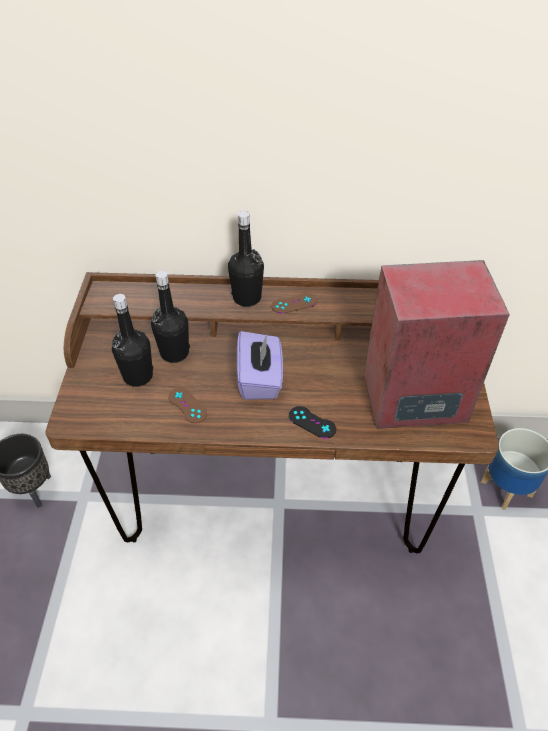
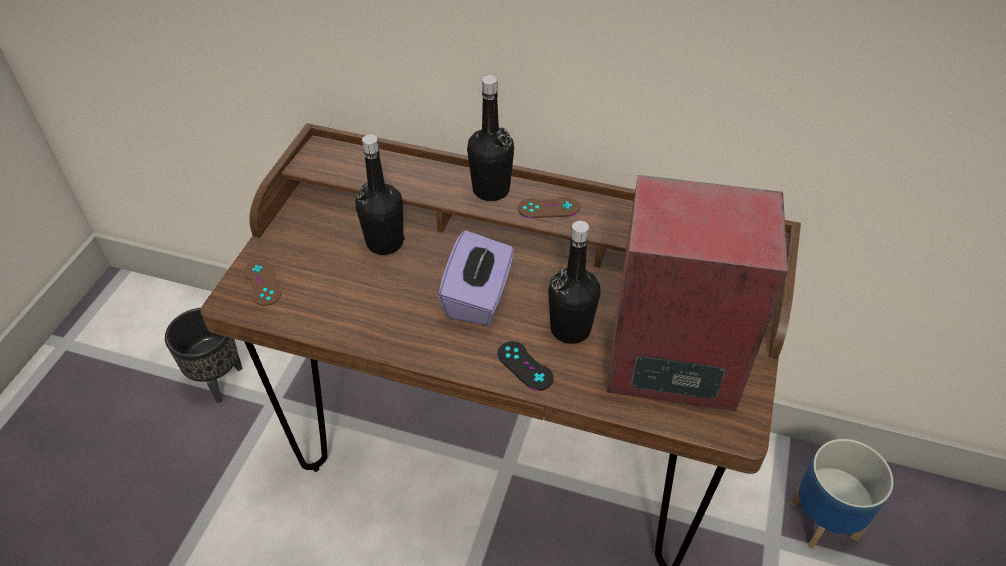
camera: 15 degrees right, 0 degrees up
black bottle [112,294,153,387] -> black bottle moved to [548,221,600,344]
brown game controller [168,388,207,423] -> brown game controller moved to [244,260,281,306]

